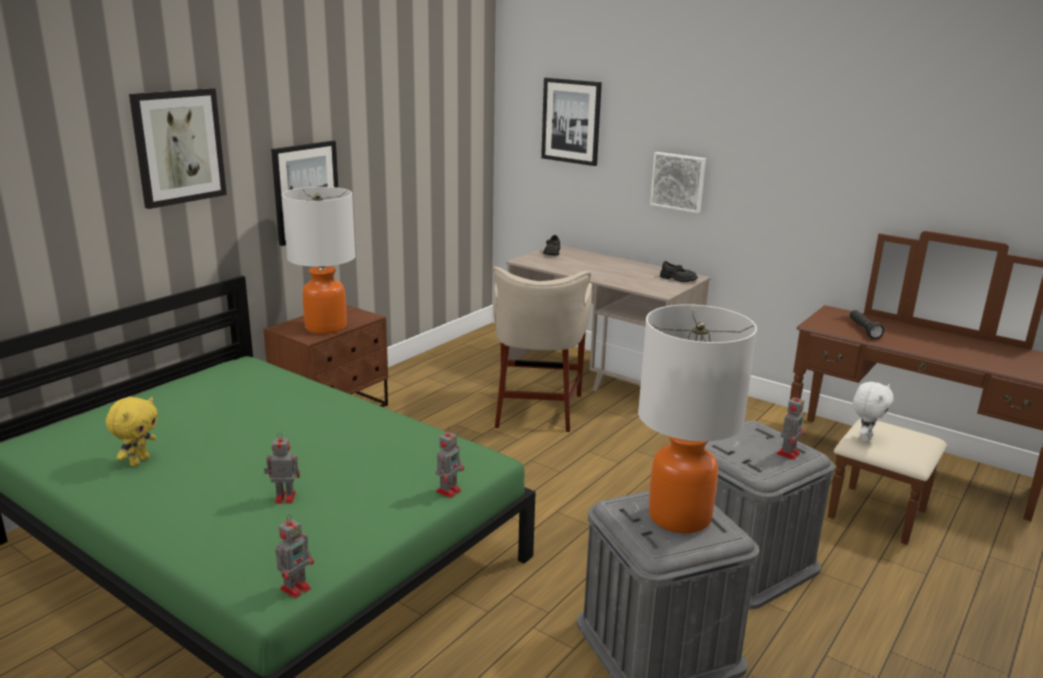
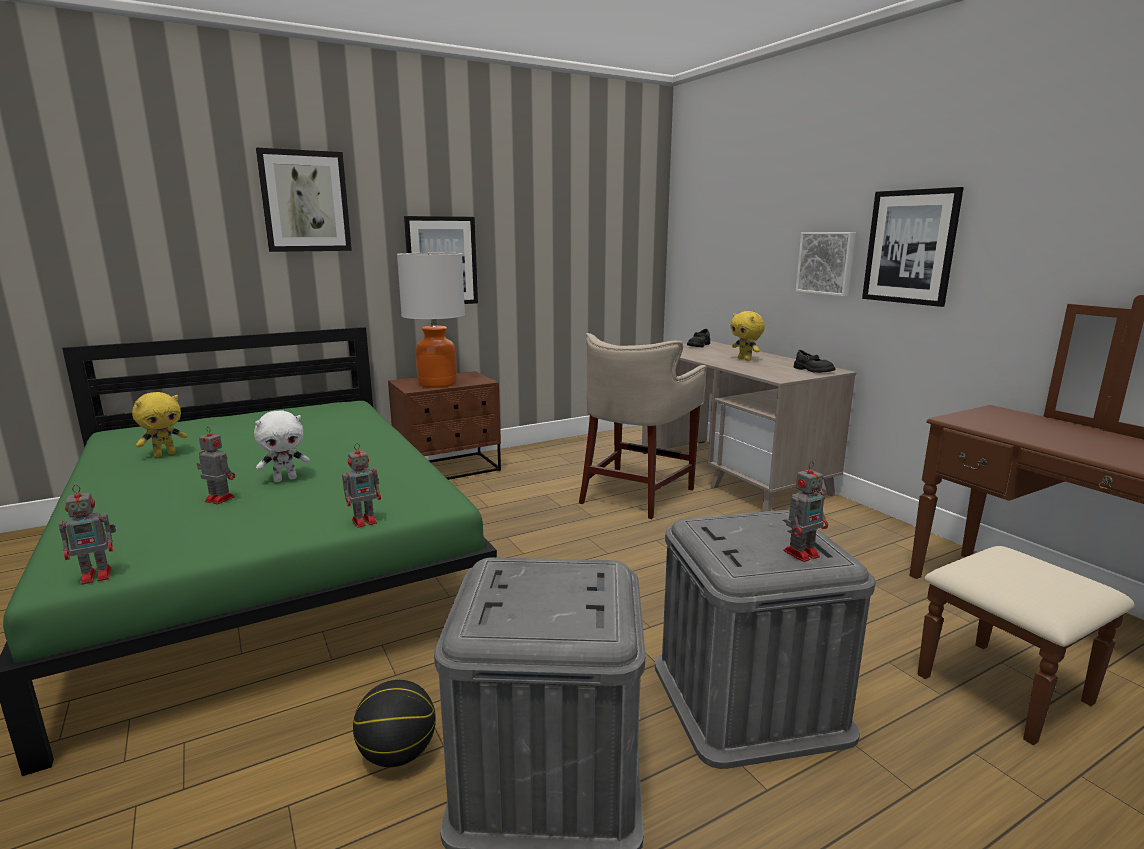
camera: 25 degrees right, 5 degrees down
picture [541,78,602,166] -> picture moved to [862,187,964,307]
table lamp [638,304,757,533] -> none
black flashlight [850,310,884,339] -> none
white plush toy [853,382,894,442] -> white plush toy moved to [254,410,310,482]
none -> basketball [353,680,436,767]
none -> yellow plush toy [730,311,765,361]

